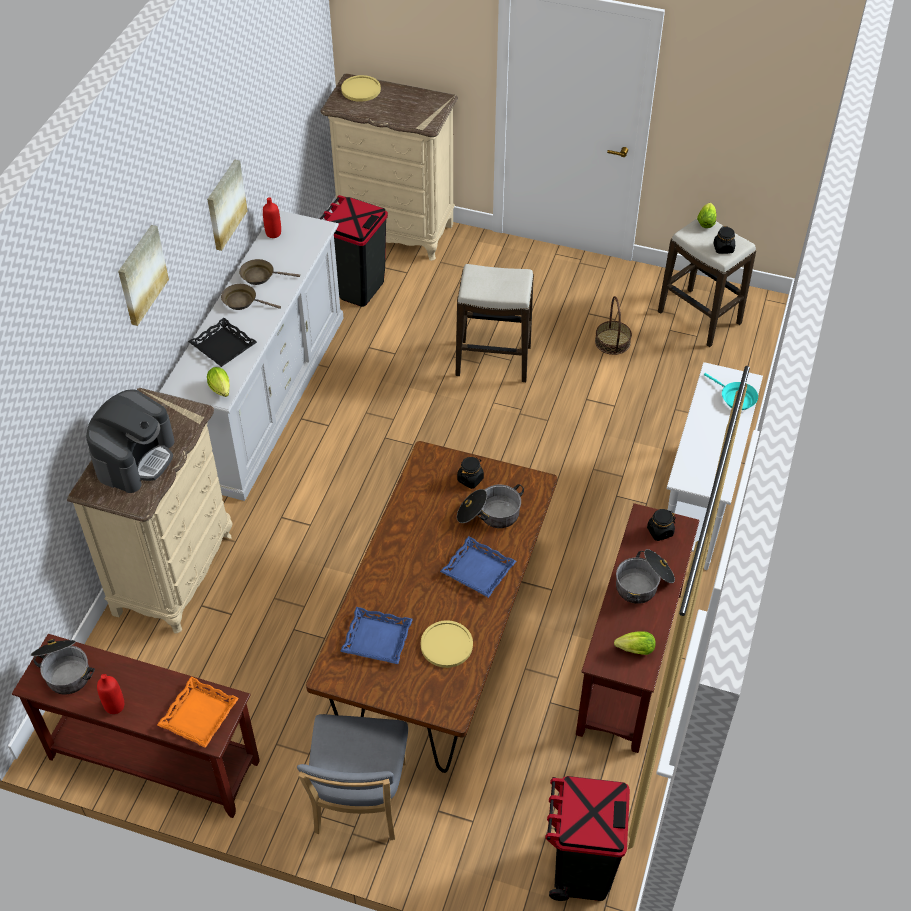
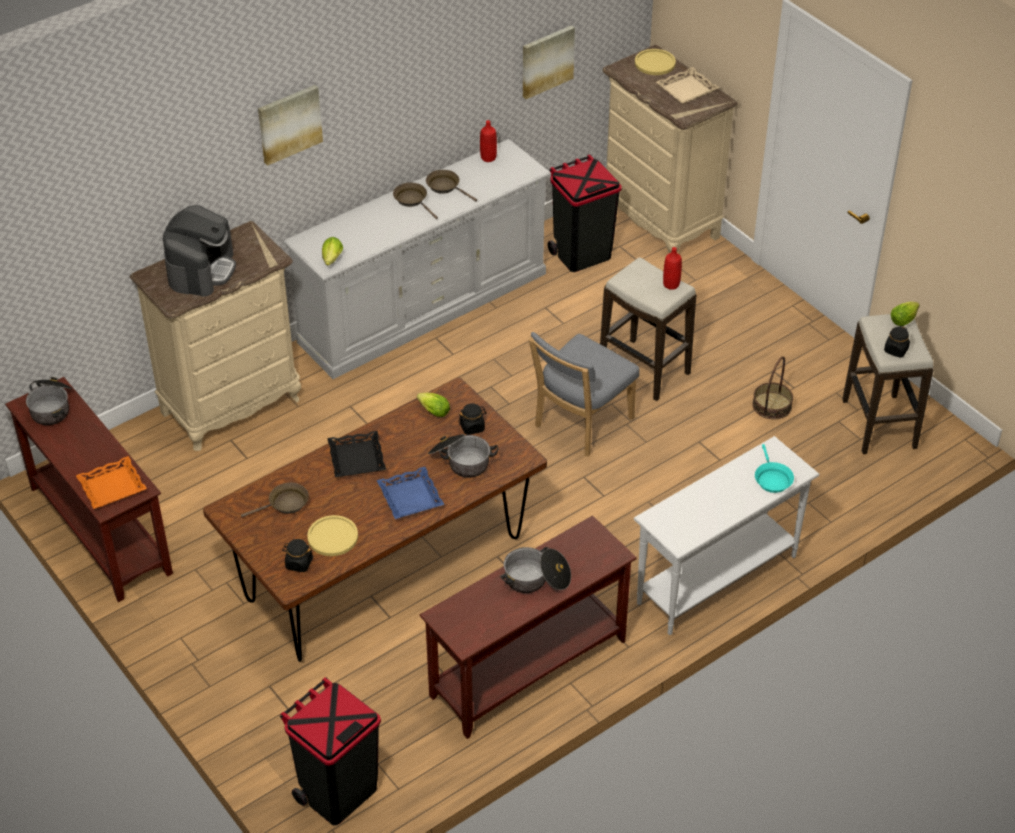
camera: 35 degrees right, 5 degrees down
coffee machine [86,389,174,493] -> coffee machine turned 45 degrees counterclockwise [163,205,236,297]
red bottle [97,674,124,714] -> red bottle moved to [663,247,682,290]
black tray [188,318,257,367] -> black tray moved to [327,431,386,477]
picture [207,159,247,251] -> picture moved to [523,25,575,99]
grey chair [297,714,408,841] -> grey chair moved to [529,332,640,457]
blue tray [340,607,413,664] -> brown frying pan [241,483,309,517]
lettuce [614,631,656,655] -> lettuce moved to [417,393,450,417]
black jar [647,509,676,541] -> black jar moved to [282,539,313,572]
none -> beige tray [656,67,719,104]

